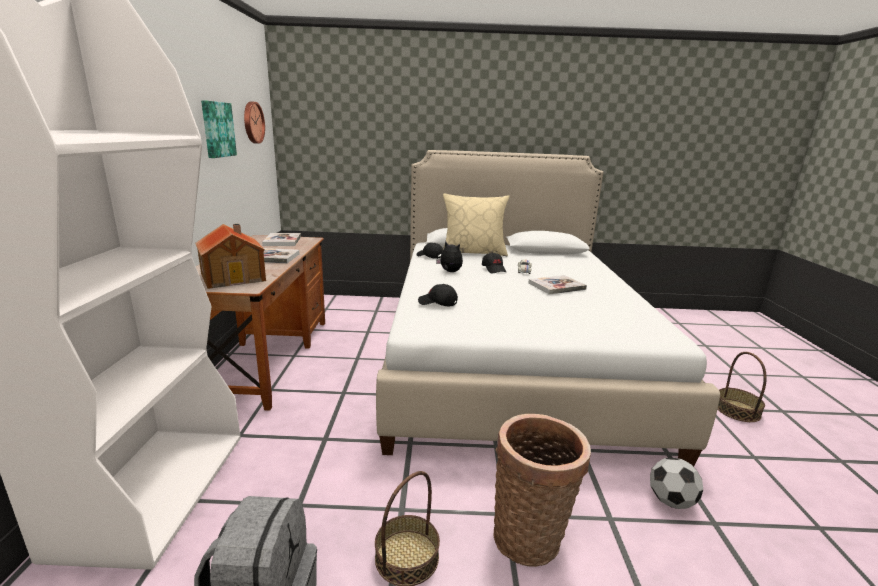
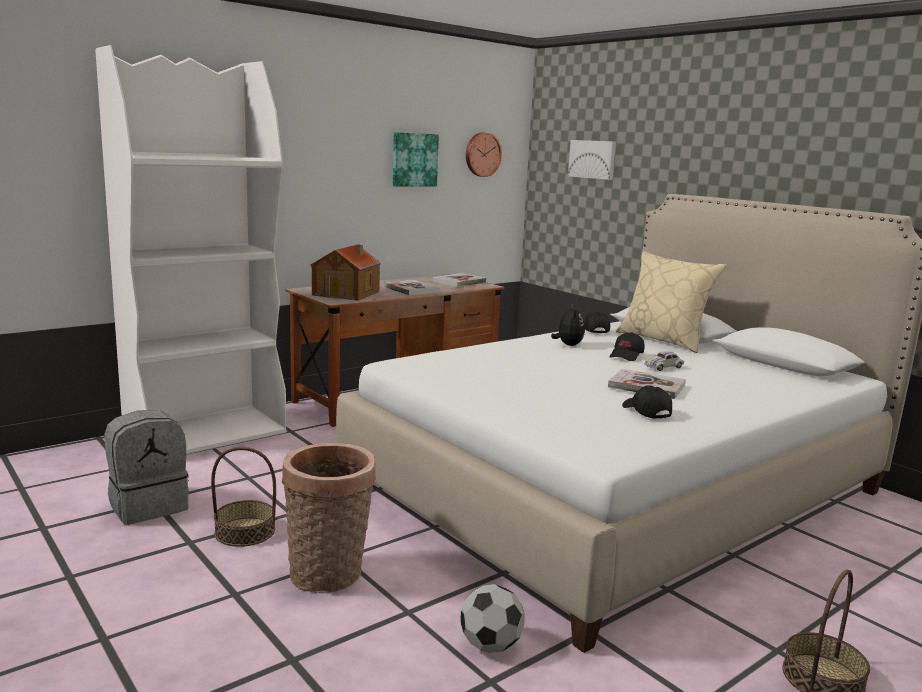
camera: 50 degrees right, 5 degrees down
black cap [418,284,458,306] -> black cap moved to [622,385,672,419]
none -> picture [568,140,616,180]

